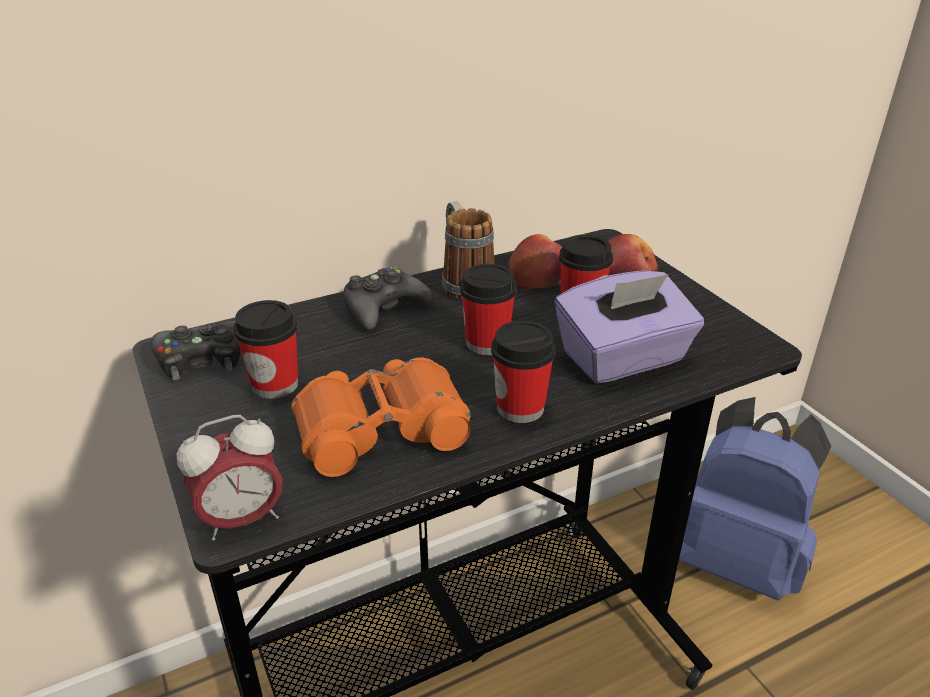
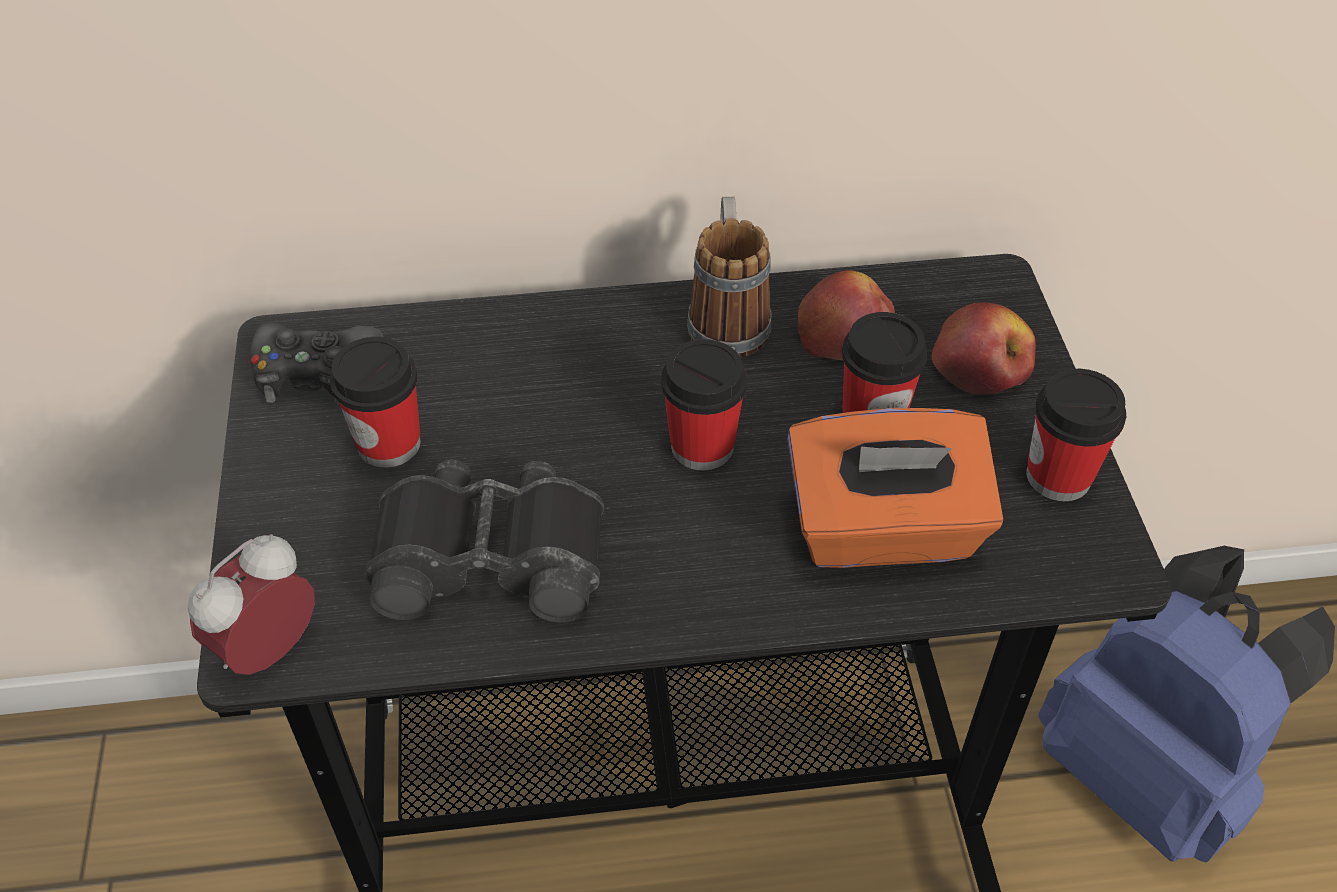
camera: 20 degrees right, 15 degrees up
alarm clock [177,415,283,541] -> alarm clock turned 135 degrees clockwise [188,534,315,675]
orange binoculars [291,357,471,477] -> black binoculars [364,460,604,622]
black game controller [344,267,433,330] -> none
cup [491,321,556,423] -> cup moved to [1026,369,1126,501]
purple tissue box [555,270,704,384] -> orange tissue box [787,408,1003,568]

